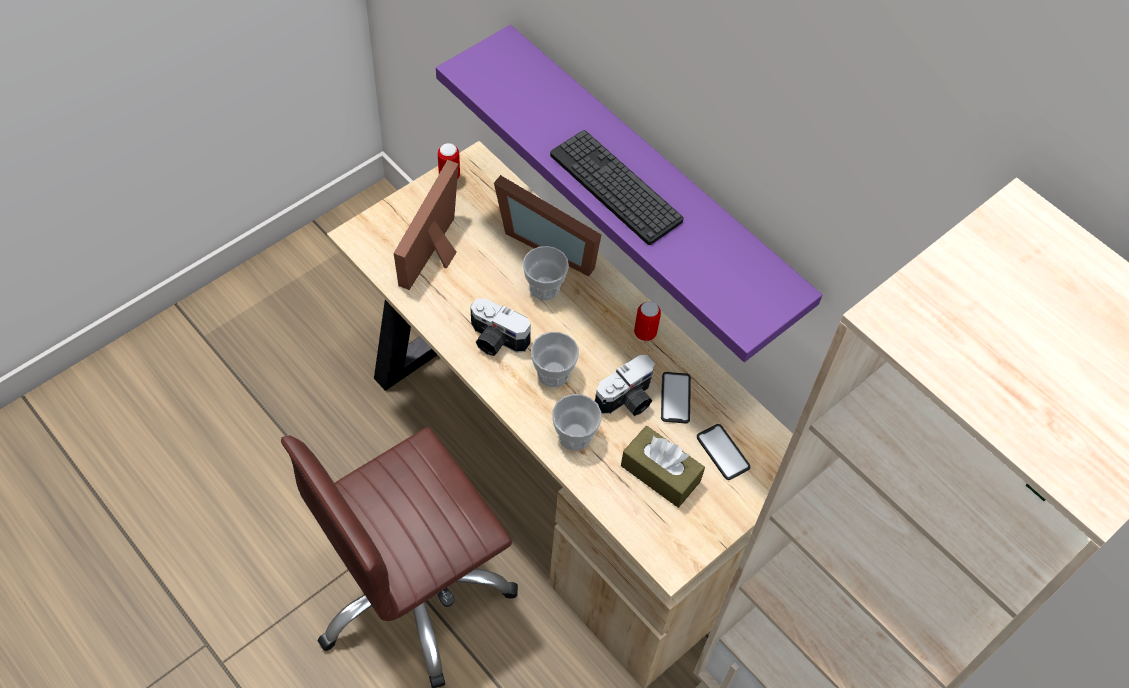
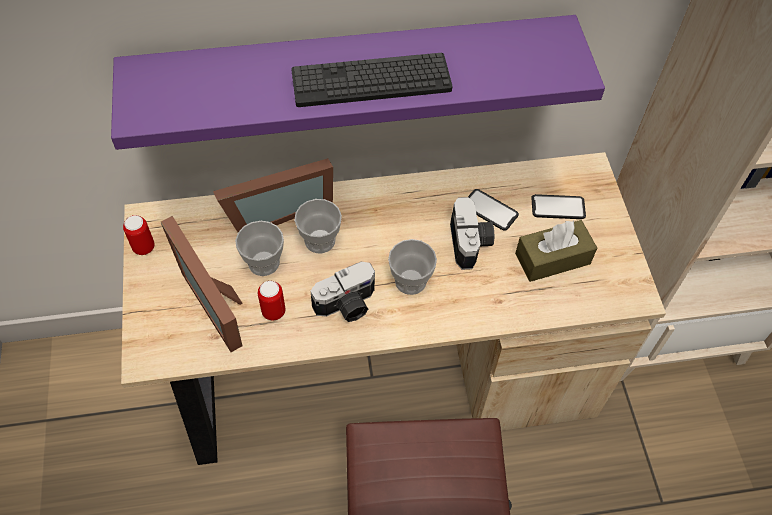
camera: 55 degrees left, 0 degrees up
cup [552,394,602,451] -> cup moved to [235,221,284,276]
can [634,301,661,341] -> can moved to [258,281,286,320]

